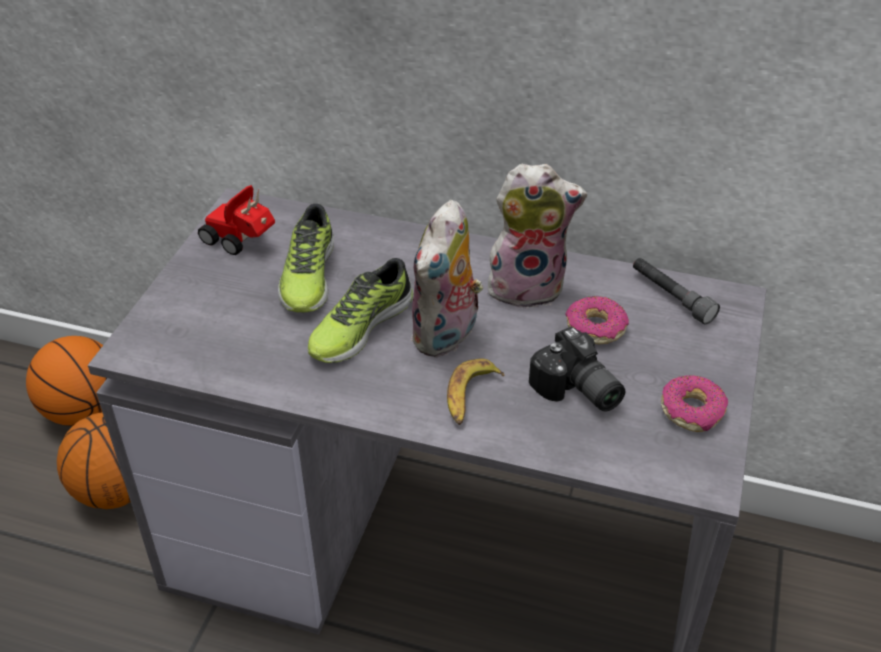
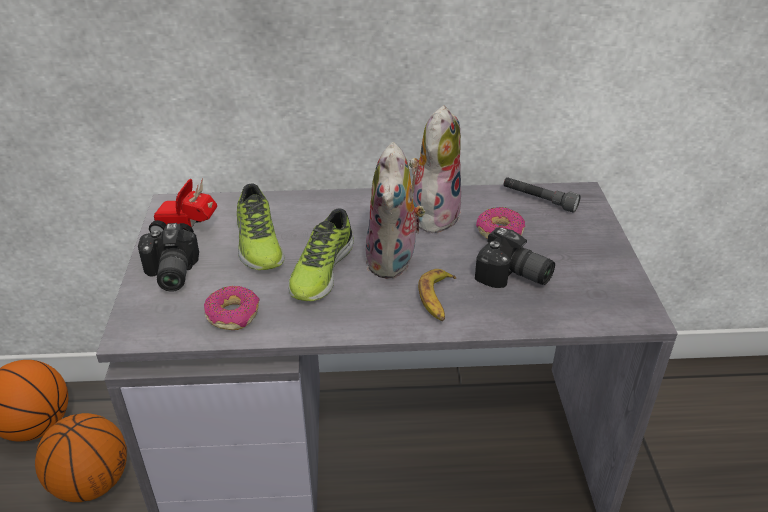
camera: 20 degrees left, 5 degrees down
plush toy [488,164,587,308] -> plush toy turned 45 degrees counterclockwise [409,105,461,233]
donut [661,375,728,432] -> donut moved to [204,286,259,330]
none -> camera [138,223,199,292]

